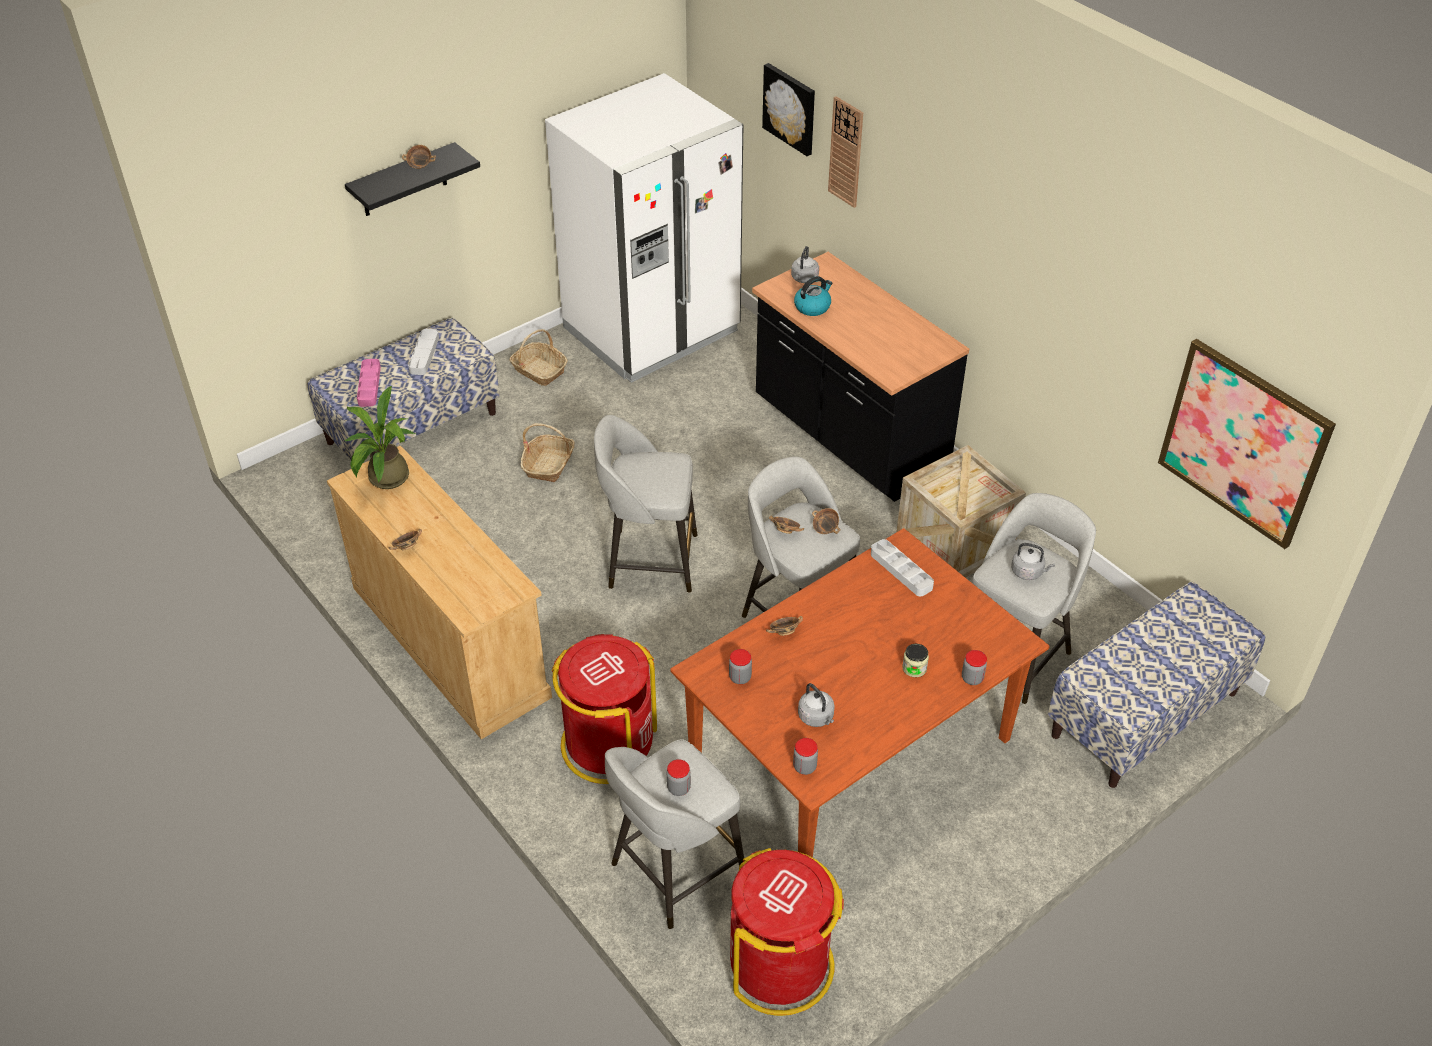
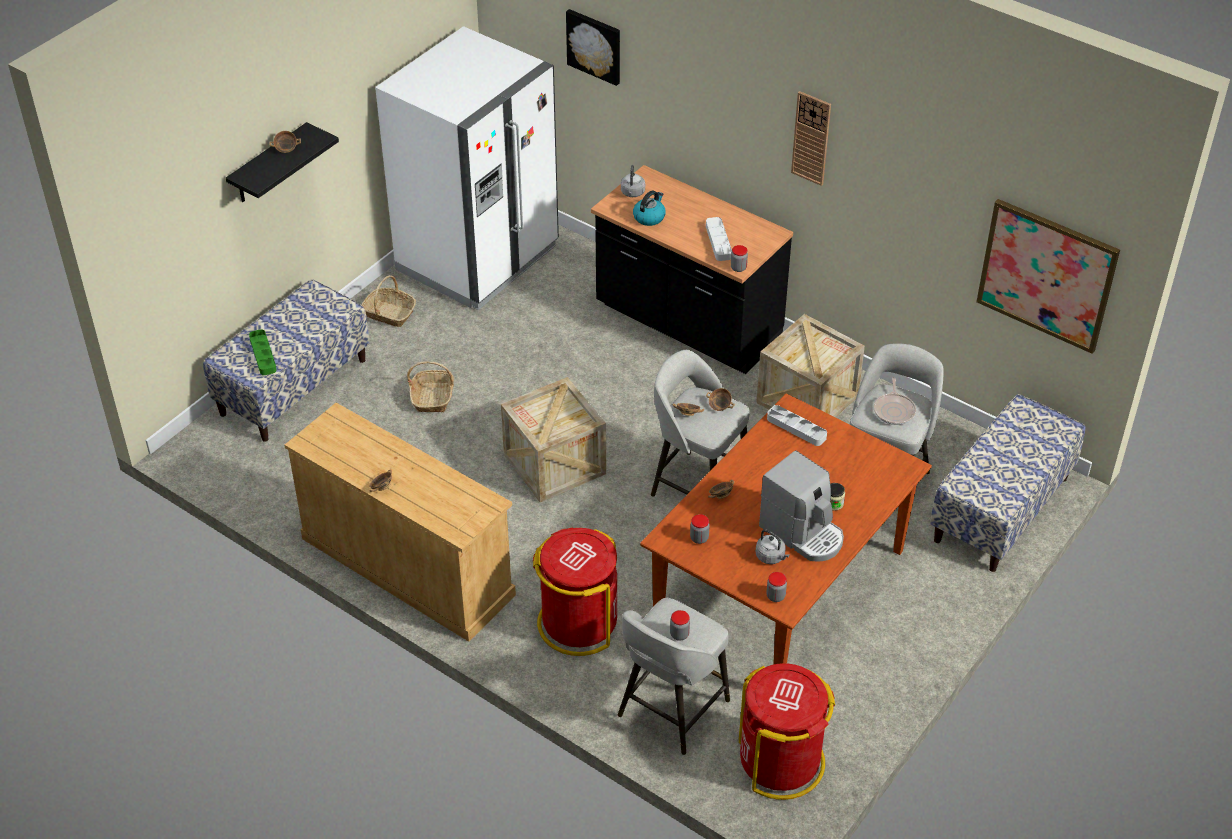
camera: 15 degrees left, 0 degrees up
potted plant [343,386,415,489] -> none
pink tray [357,359,381,407] -> green tray [249,329,277,375]
grey tray [408,329,439,375] -> grey tray moved to [706,217,732,261]
grey stool [594,415,697,593] -> crate [501,377,606,502]
wall clock [828,96,863,208] -> wall clock moved to [791,91,831,186]
jar [962,650,987,685] -> jar moved to [731,245,748,272]
grey kettle [1011,543,1055,580] -> frying pan [873,377,916,425]
none -> coffee machine [759,450,844,562]

